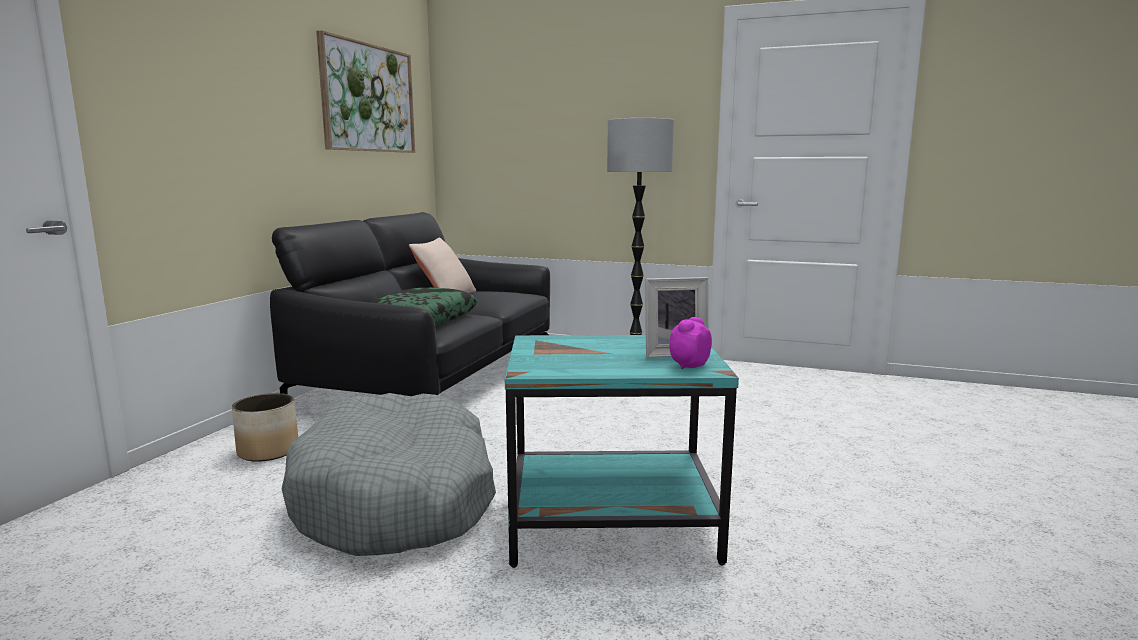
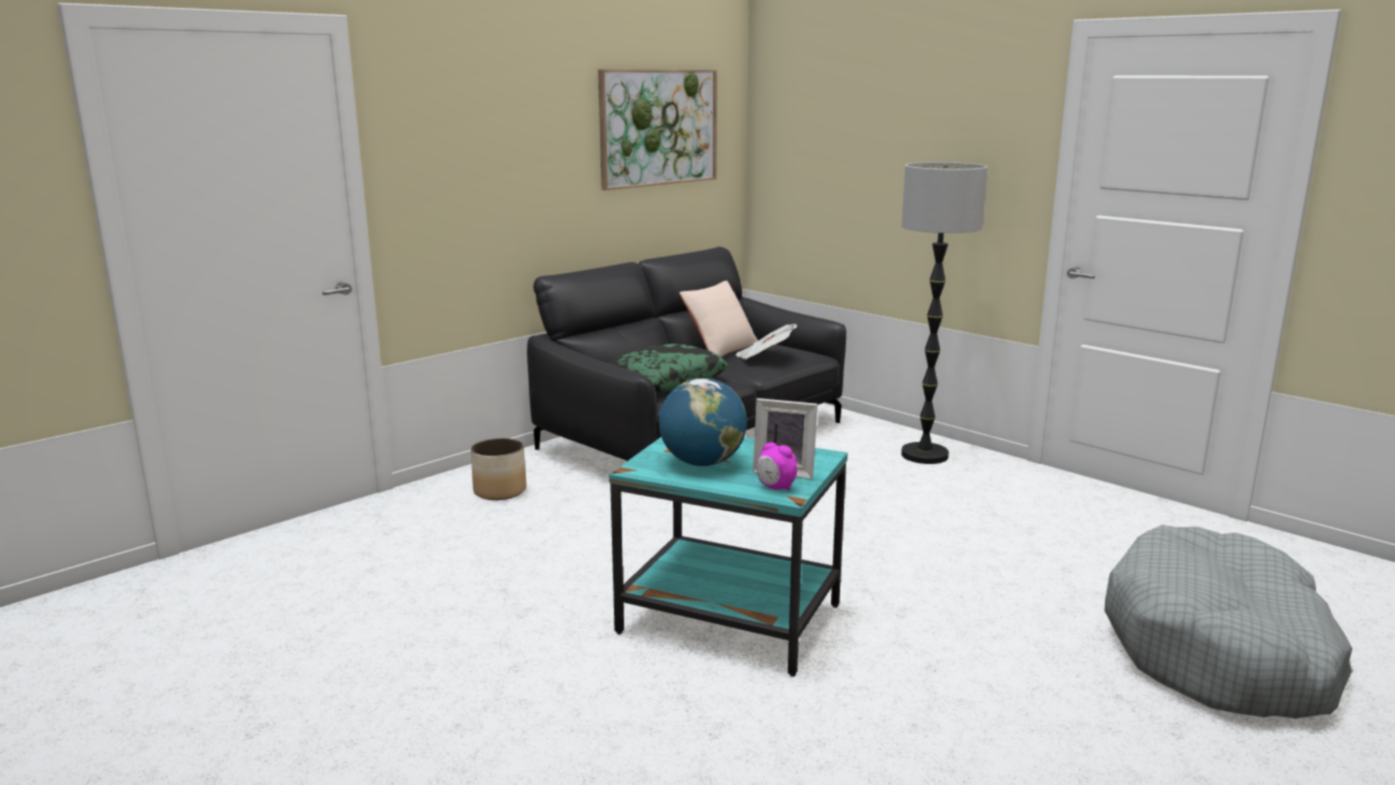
camera: 25 degrees right, 5 degrees up
grey dog bed [282,393,496,556] -> grey dog bed moved to [1104,525,1352,719]
alarm clock [670,317,712,369] -> alarm clock turned 120 degrees counterclockwise [757,442,797,490]
none -> globe [659,378,747,466]
none -> newspaper [736,324,797,360]

